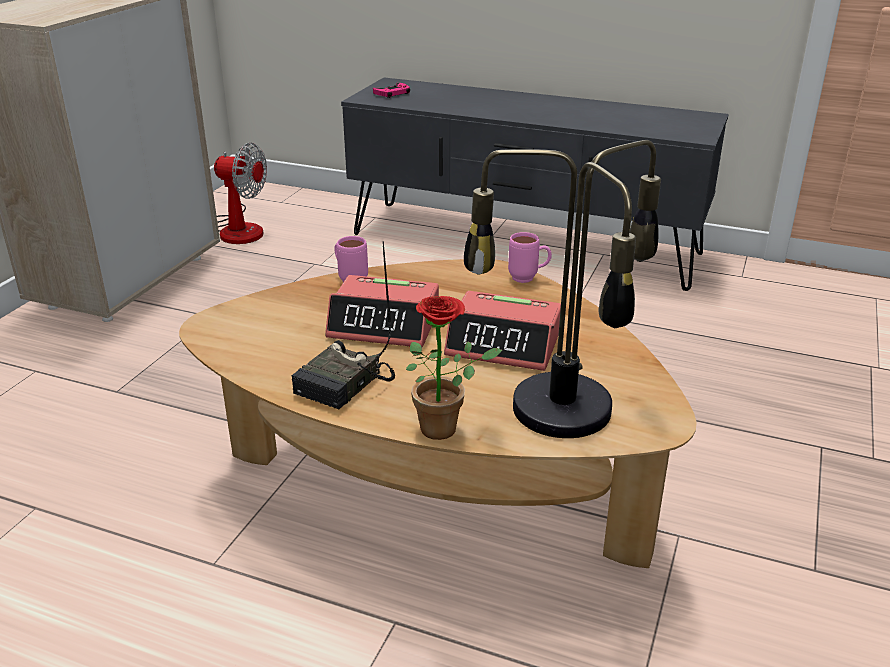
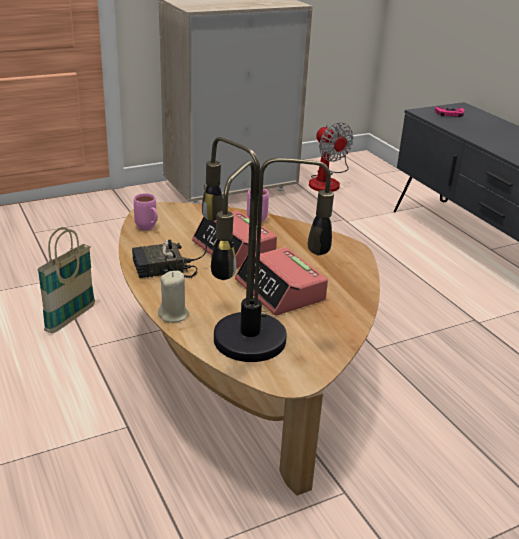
camera: 40 degrees right, 0 degrees up
potted plant [406,296,502,440] -> beige candle [158,271,190,322]
pink mug [508,232,552,283] -> pink mug moved to [134,193,158,231]
none -> basket [37,227,95,334]

